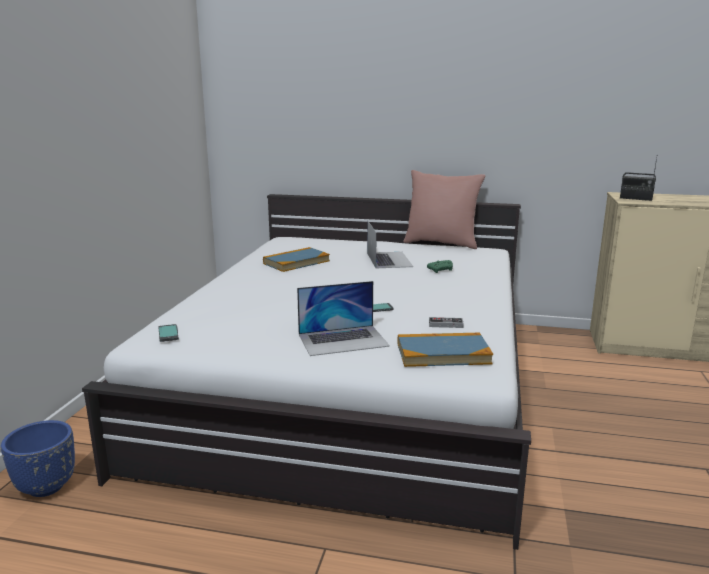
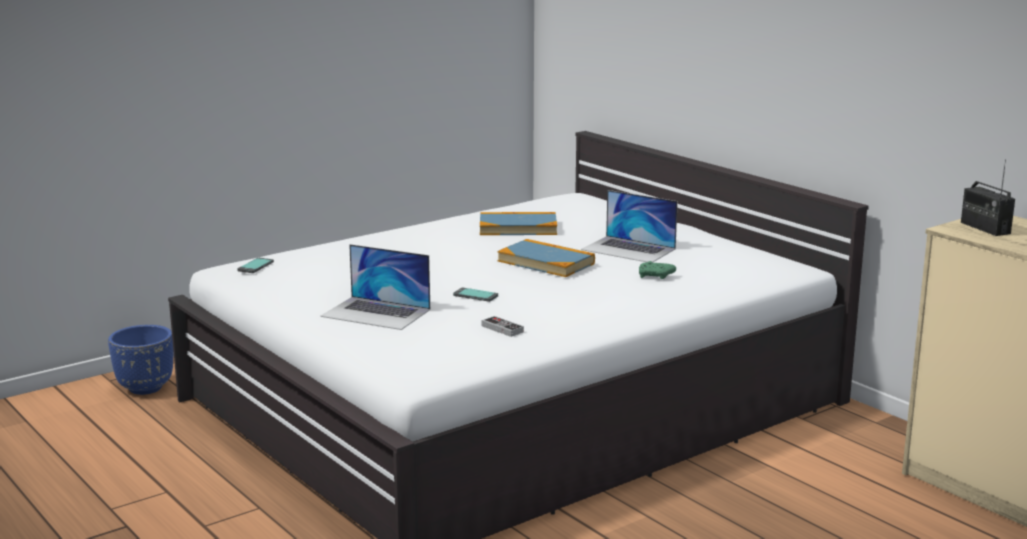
camera: 40 degrees right, 0 degrees up
laptop [367,220,414,268] -> laptop turned 90 degrees clockwise [581,190,678,263]
book [398,333,493,367] -> book moved to [497,239,595,277]
pink pillow [403,170,485,249] -> none

